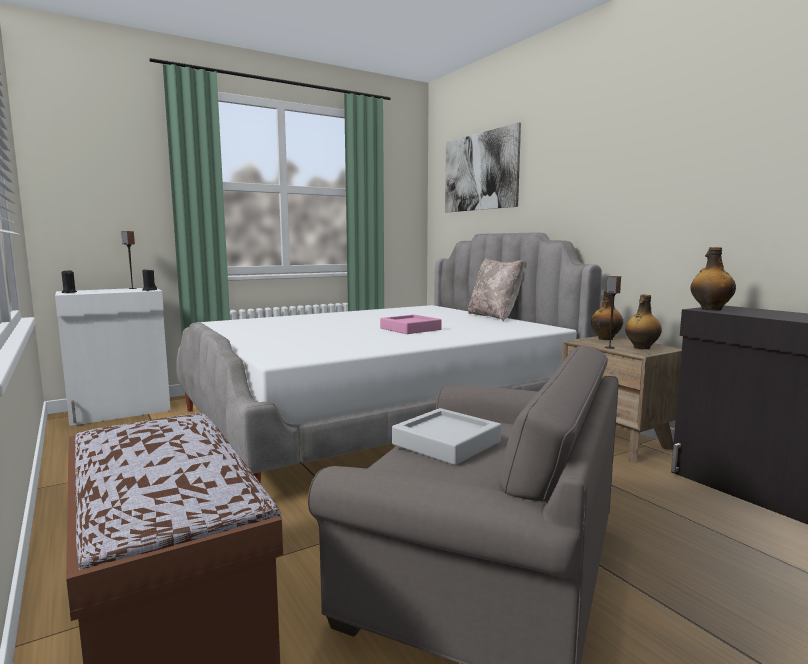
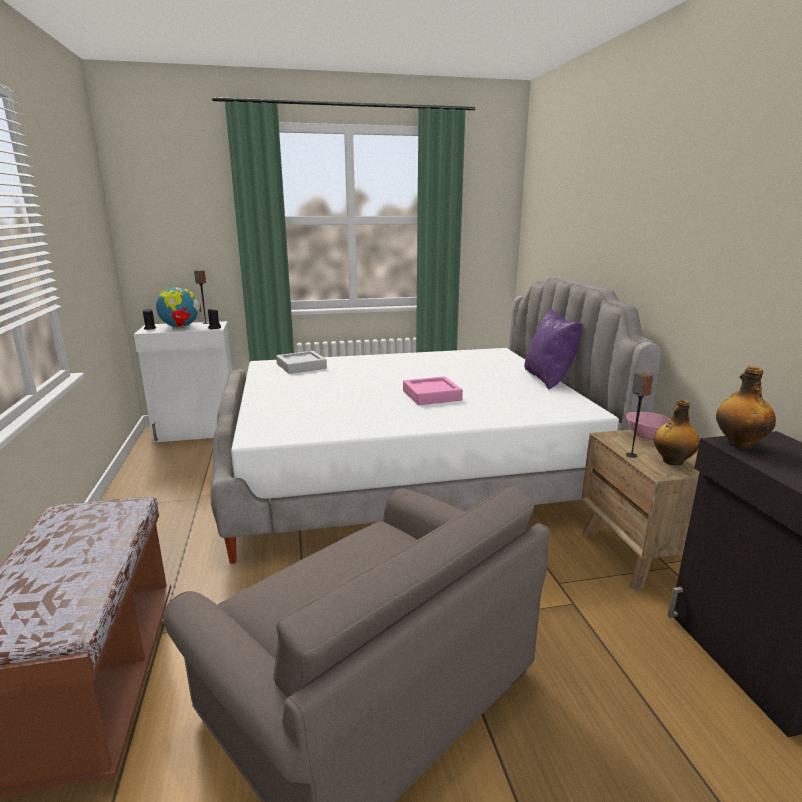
camera: 20 degrees right, 10 degrees up
grey tray [392,408,501,465] -> grey tray moved to [276,351,327,374]
picture [445,123,521,213] -> none
beige pillow [468,259,524,321] -> purple pillow [524,309,582,390]
bottle [591,290,623,340] -> pink bowl [626,412,670,440]
none -> globe [156,287,201,328]

